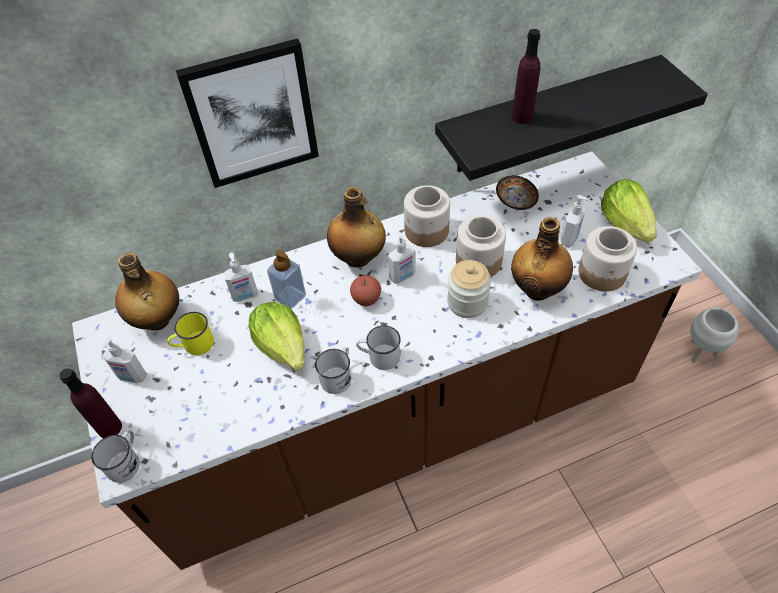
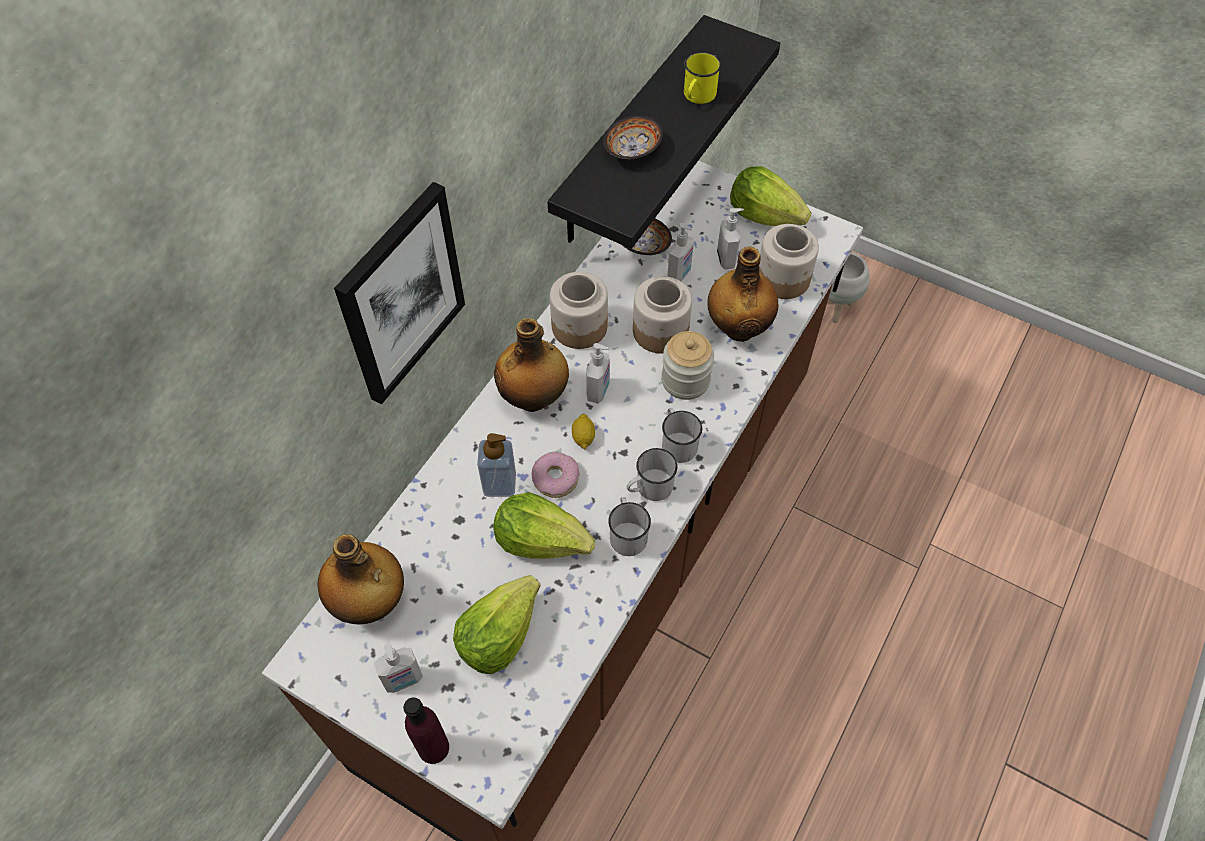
camera: 40 degrees left, 5 degrees up
white mug [91,430,140,483] -> white mug moved to [662,408,702,463]
yellow mug [167,312,214,355] -> yellow mug moved to [684,52,721,104]
soap dispenser [223,253,258,302] -> soap dispenser moved to [667,223,694,282]
apple [350,275,381,306] -> lemon [572,414,595,449]
purple bottle [512,29,540,124] -> bowl [603,116,663,159]
none -> lettuce [453,575,541,674]
none -> donut [531,452,579,498]

